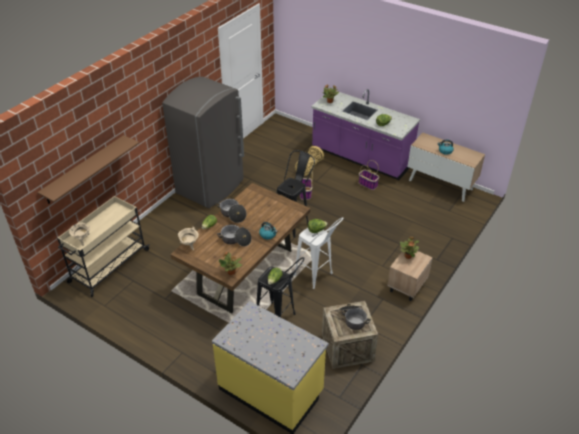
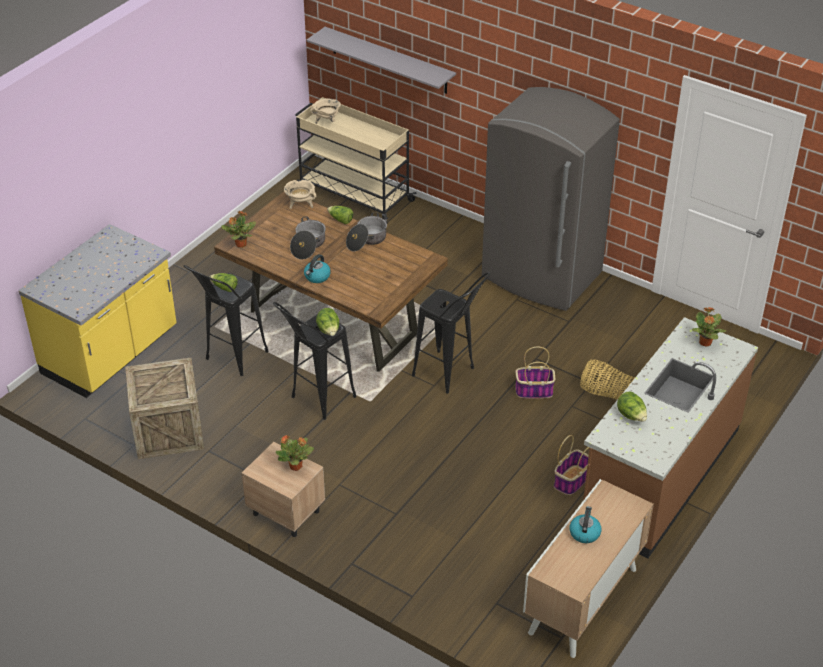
camera: 90 degrees right, 0 degrees up
brown shelf [37,135,139,204] -> grey shelf [306,27,456,94]
white stool [294,217,343,289] -> black stool [273,302,357,420]
purple counter [312,89,420,180] -> brown counter [583,317,758,558]
cooking pot [339,304,371,330] -> none

